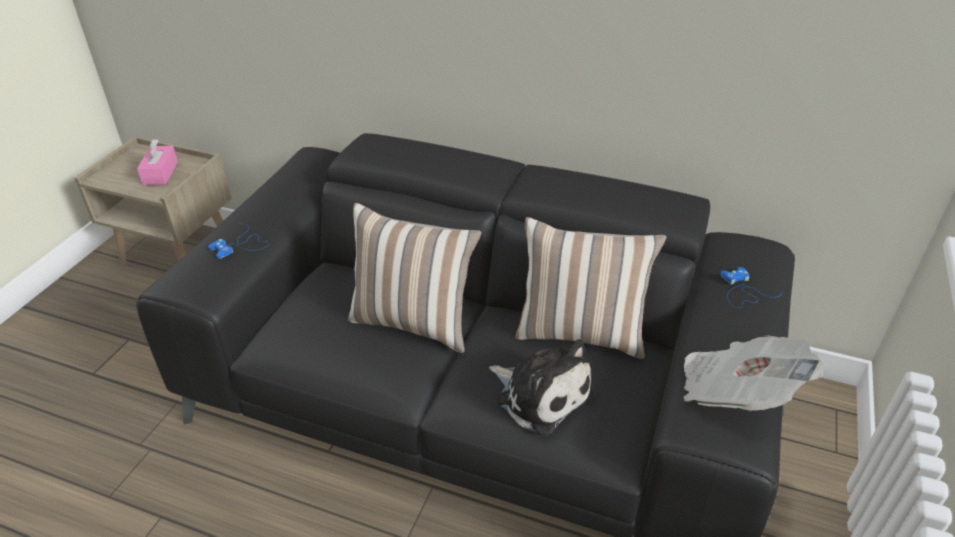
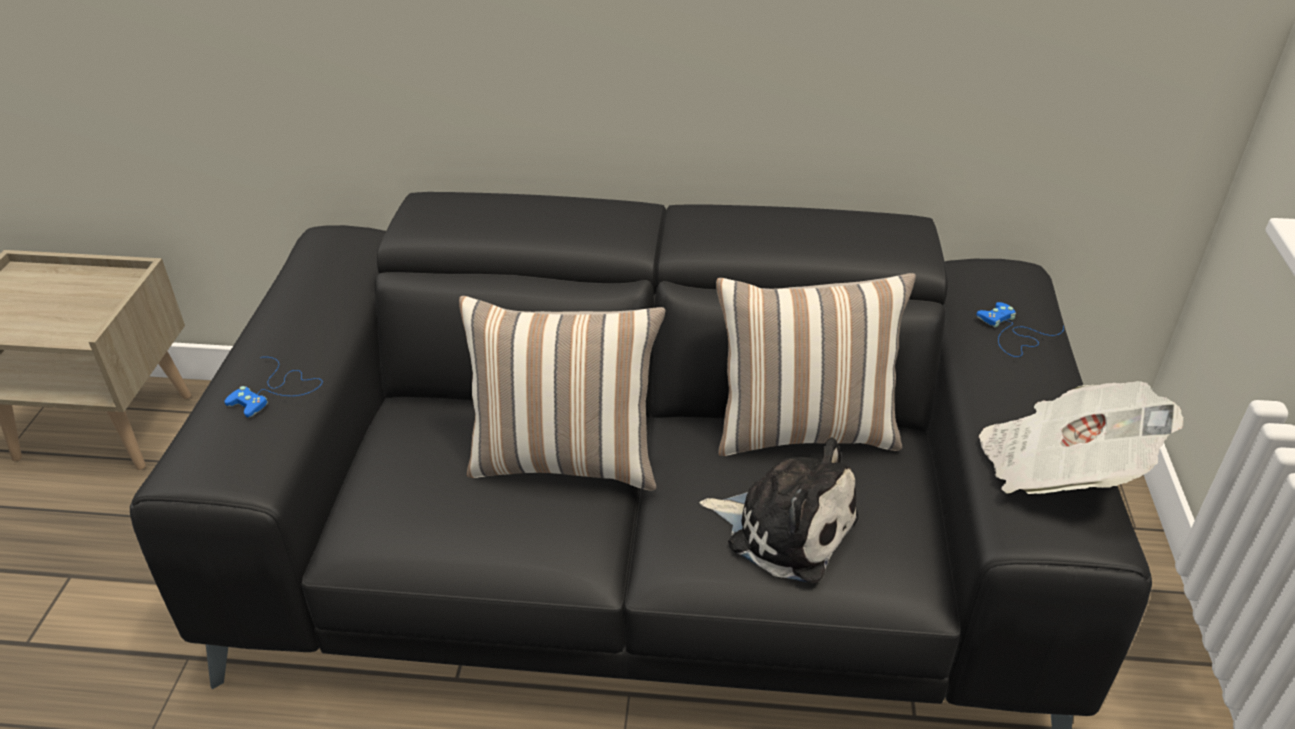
camera: 15 degrees left, 0 degrees up
pink tissue box [137,139,178,185] -> none

